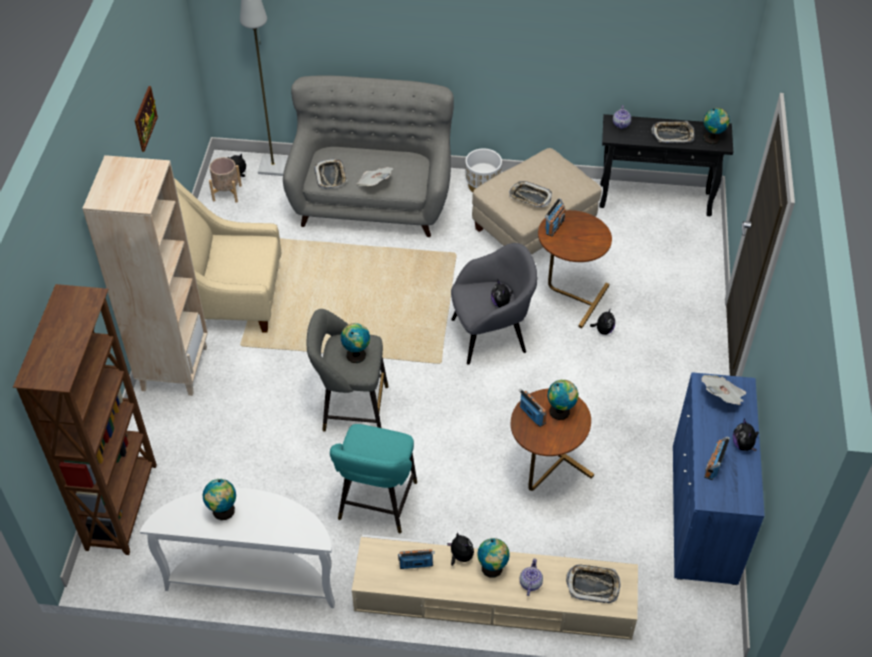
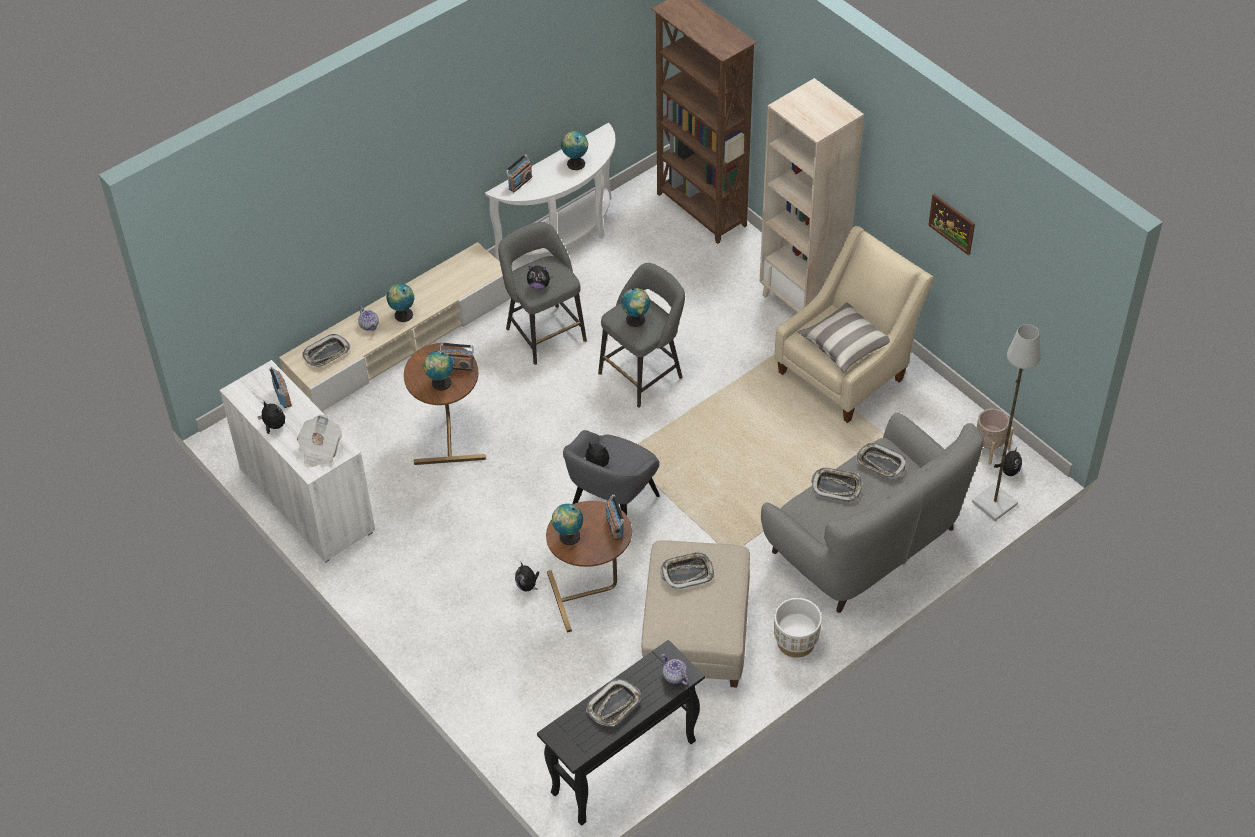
camera: 135 degrees right, 0 degrees up
turquoise stool [330,424,417,533] -> grey stool [498,222,587,365]
newspaper [356,167,393,186] -> tray [811,468,862,502]
radio [398,549,435,569] -> radio moved to [505,155,532,192]
plush toy [447,532,474,566] -> plush toy moved to [527,266,553,289]
blue cabinet [673,372,765,585] -> white cabinet [220,360,375,563]
globe [703,108,730,144] -> globe moved to [552,504,583,545]
none -> pillow [797,302,890,373]

